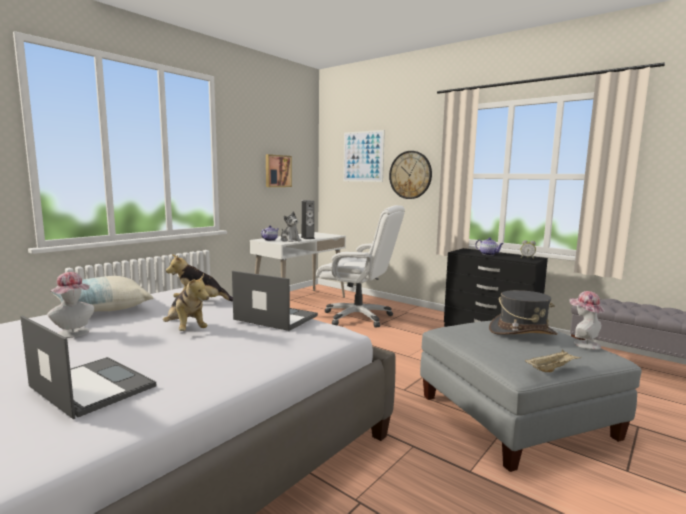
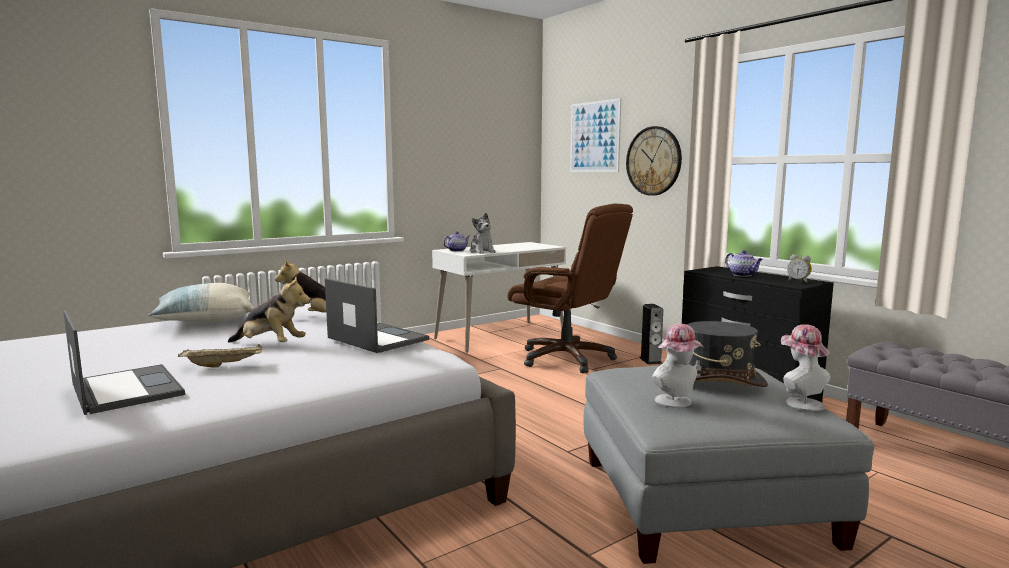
camera: 15 degrees right, 0 degrees up
hat [47,272,94,338] -> hat moved to [652,324,704,408]
plush toy [163,274,209,331] -> plush toy turned 45 degrees counterclockwise [228,276,311,343]
picture [266,154,292,187] -> none
speaker [301,200,315,239] -> speaker moved to [640,304,663,365]
white office chair [316,205,405,328] -> brown office chair [507,204,633,373]
beige tray [525,350,581,372] -> beige tray moved to [178,344,263,367]

